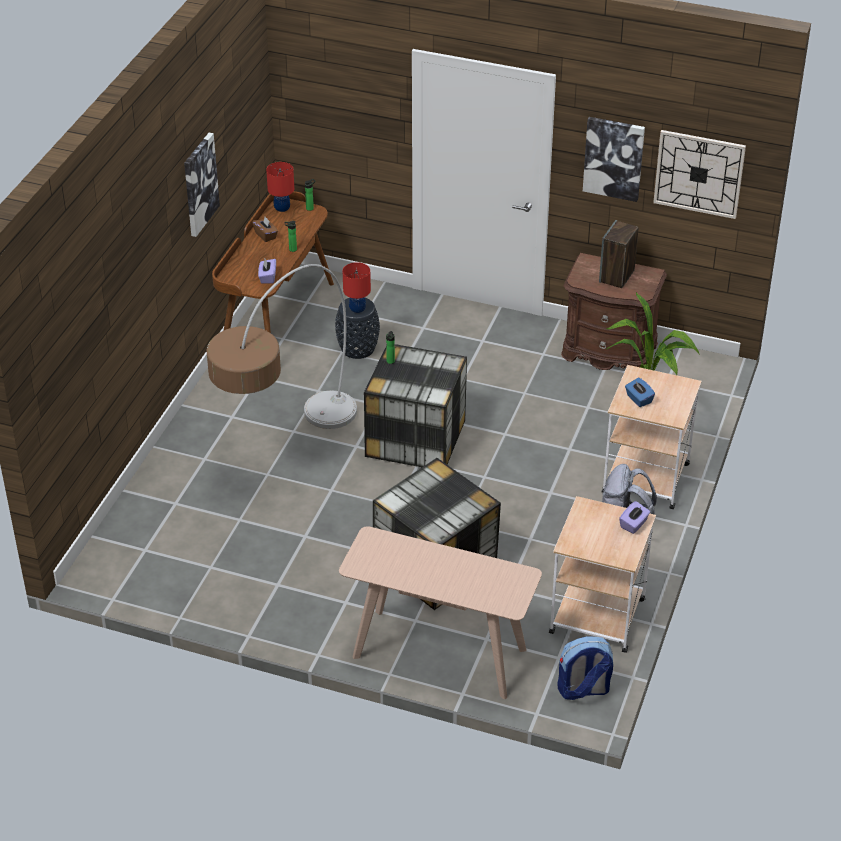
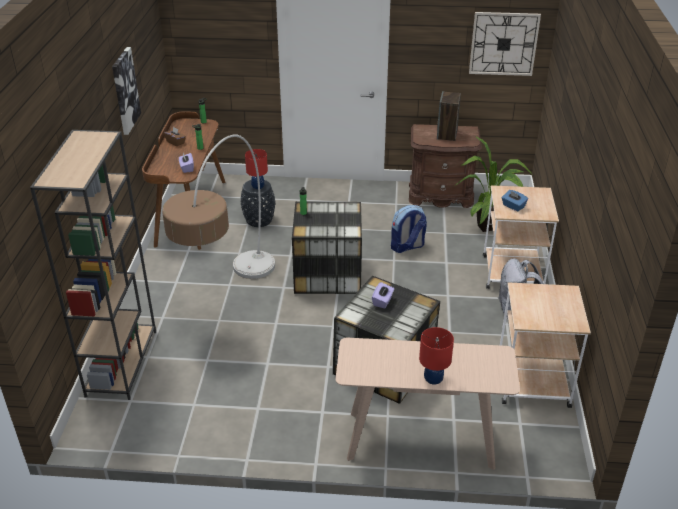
camera: 15 degrees left, 5 degrees down
red table lamp [266,162,294,212] -> red table lamp moved to [419,327,454,385]
backpack [557,636,613,700] -> backpack moved to [391,205,427,253]
picture [583,117,645,202] -> none
purple tissue box [619,501,650,534] -> purple tissue box moved to [372,282,394,308]
none -> bookcase [30,130,156,400]

